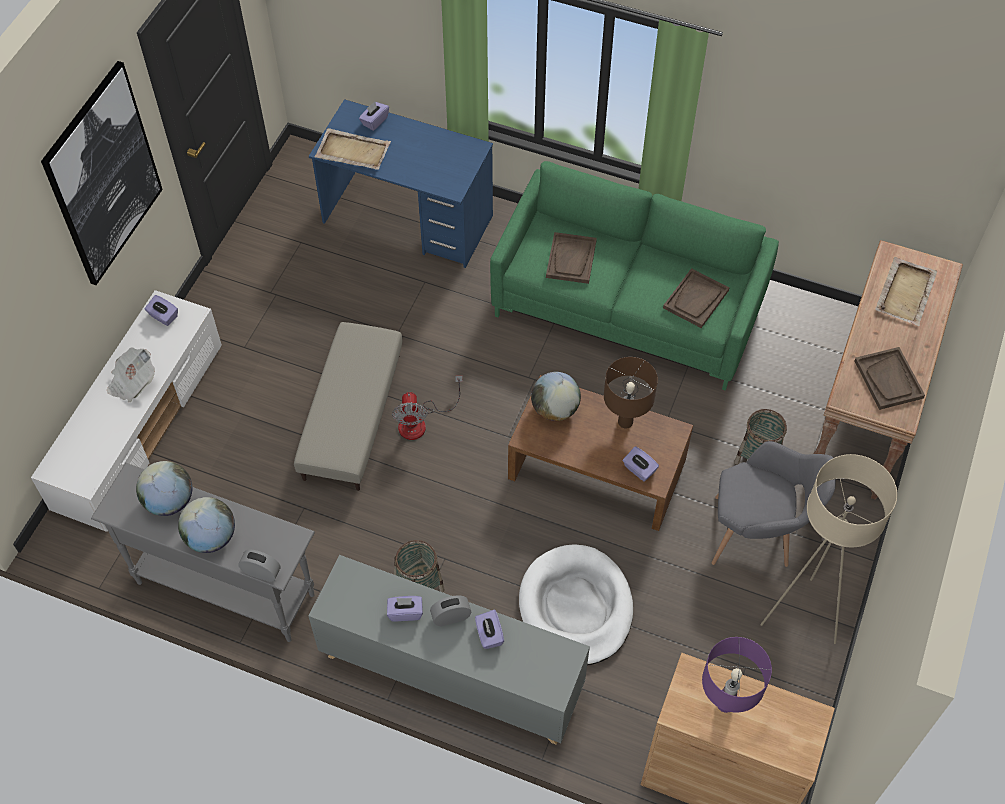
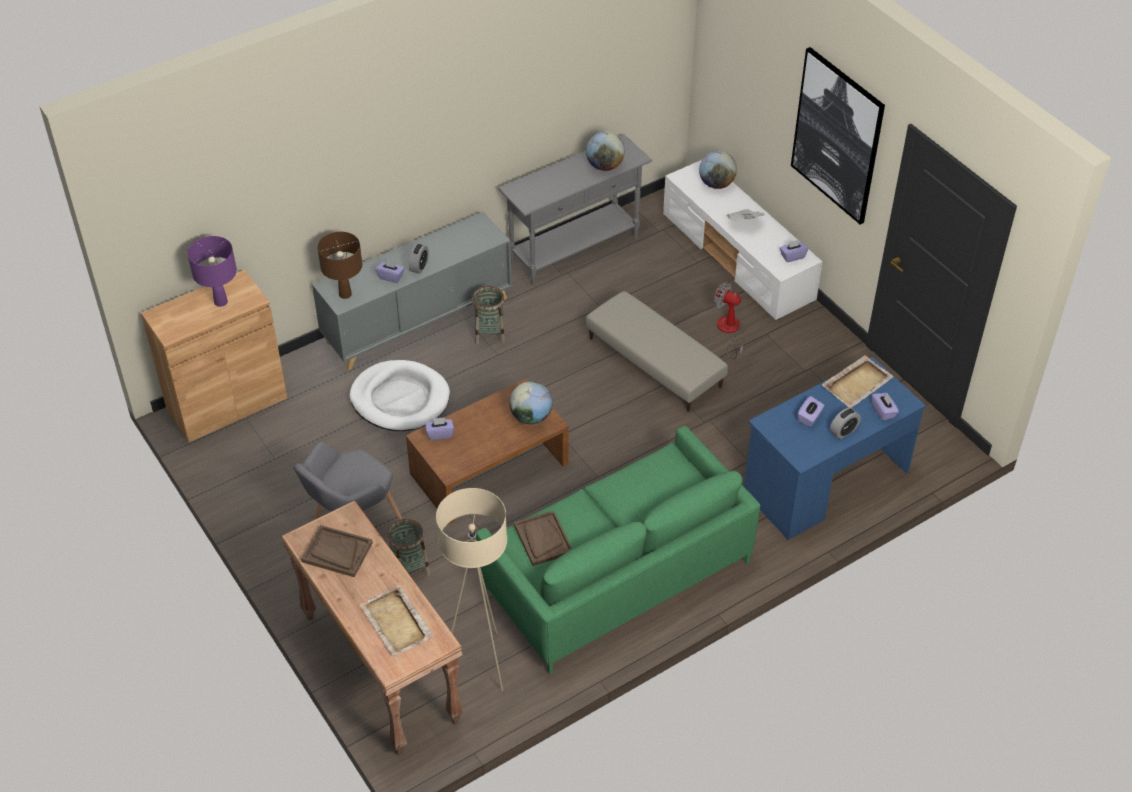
camera: 125 degrees right, 10 degrees down
globe [178,497,235,553] -> globe moved to [699,151,737,189]
alarm clock [238,550,280,582] -> alarm clock moved to [830,408,861,439]
purple tissue box [387,596,423,621] -> purple tissue box moved to [797,396,824,427]
fan [392,376,463,440] -> fan moved to [714,282,745,359]
brown tray [546,232,597,284] -> none
brown table lamp [604,357,658,428] -> brown table lamp moved to [317,232,362,299]
beige floor lamp [760,454,897,644] -> beige floor lamp moved to [436,488,507,691]

